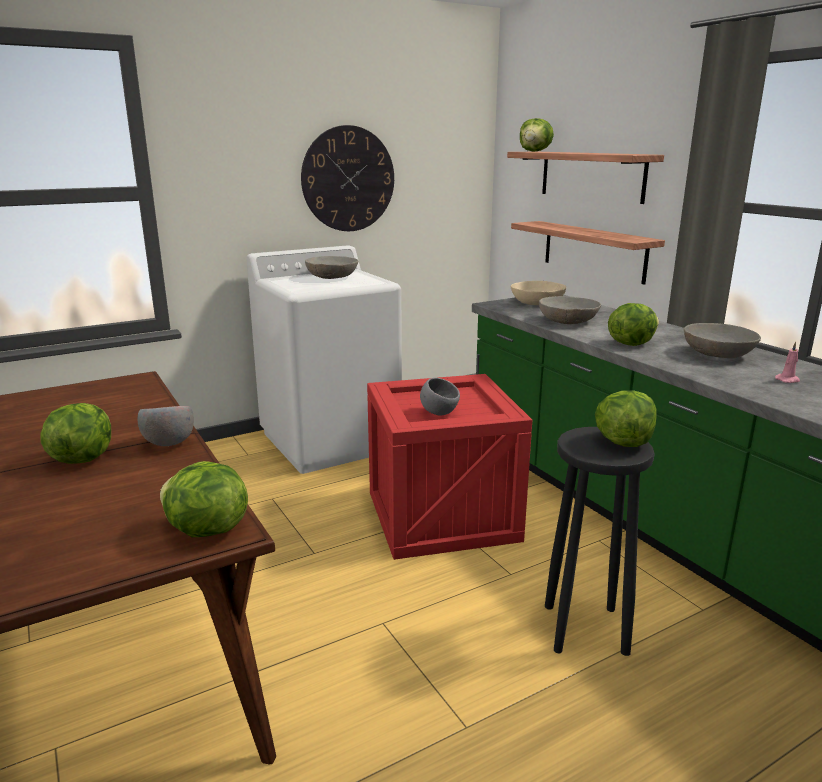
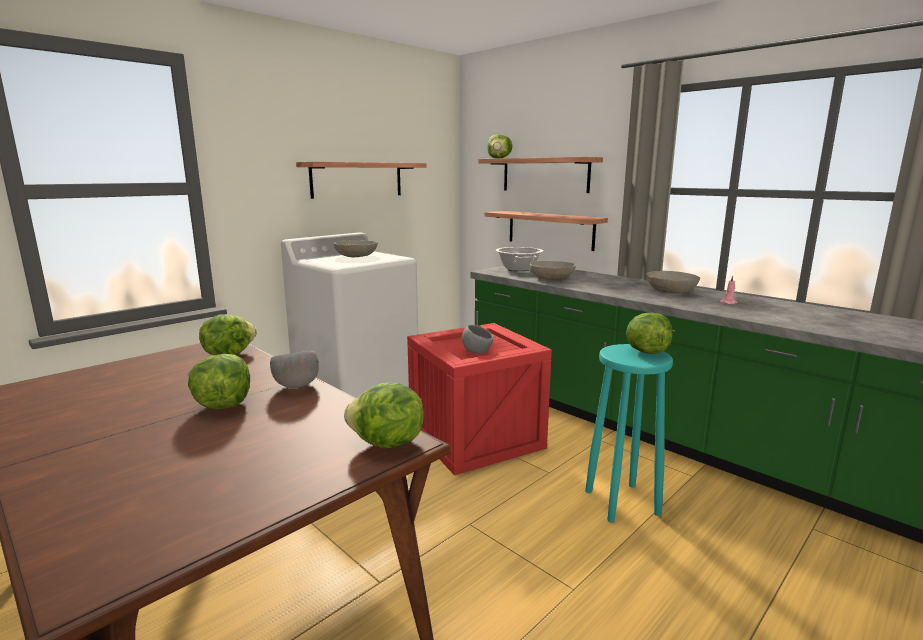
camera: 15 degrees left, 5 degrees down
wall clock [301,125,394,231] -> shelf [296,162,426,199]
beige bowl [511,281,566,305] -> cooking pot [496,247,543,271]
black stool [545,427,655,656] -> turquoise stool [585,344,673,523]
lettuce [608,303,659,346] -> lettuce moved to [199,315,257,355]

